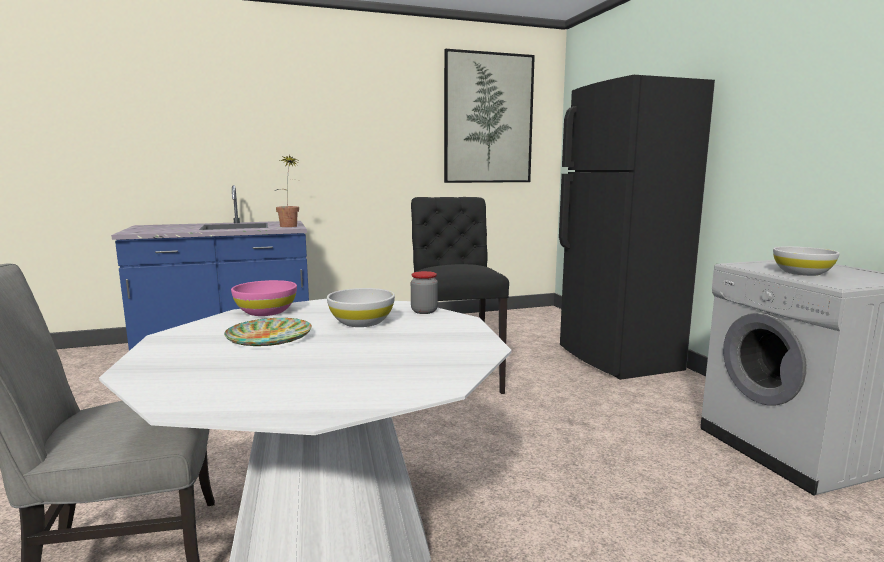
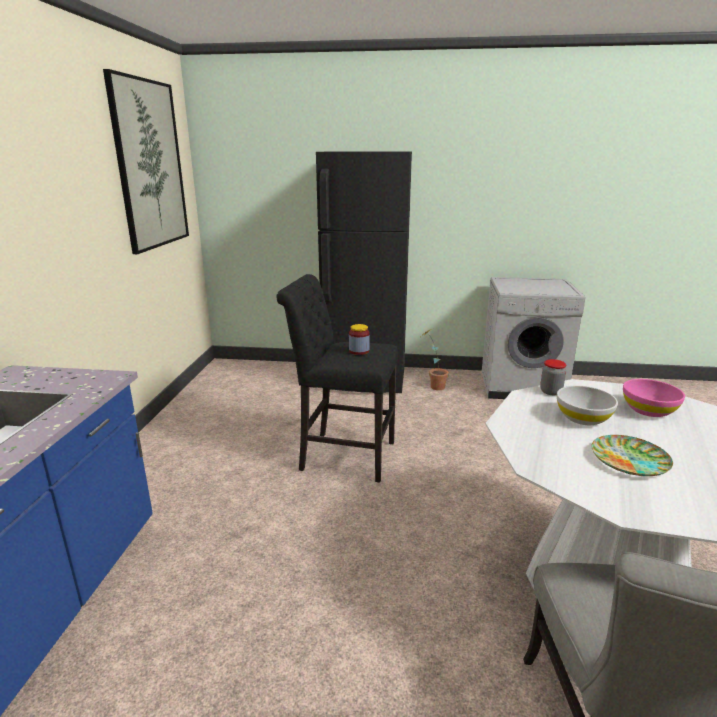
camera: 65 degrees left, 10 degrees up
pink bowl [231,280,297,316] -> pink bowl moved to [623,379,685,417]
potted plant [275,155,299,227] -> potted plant moved to [421,329,449,390]
white bowl [773,246,840,276] -> none
none -> jar [349,324,370,355]

